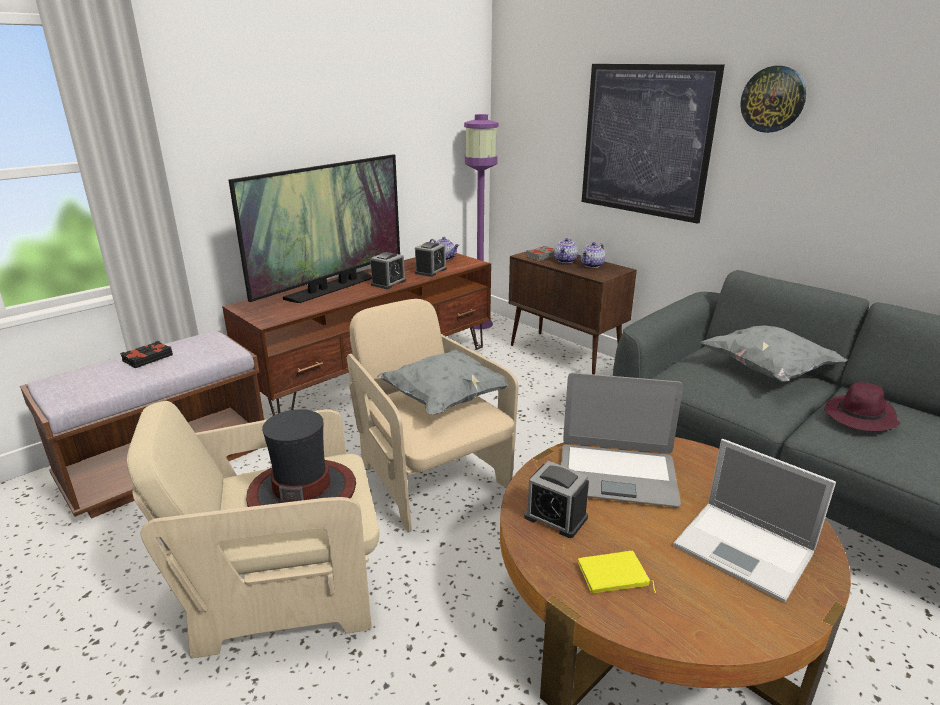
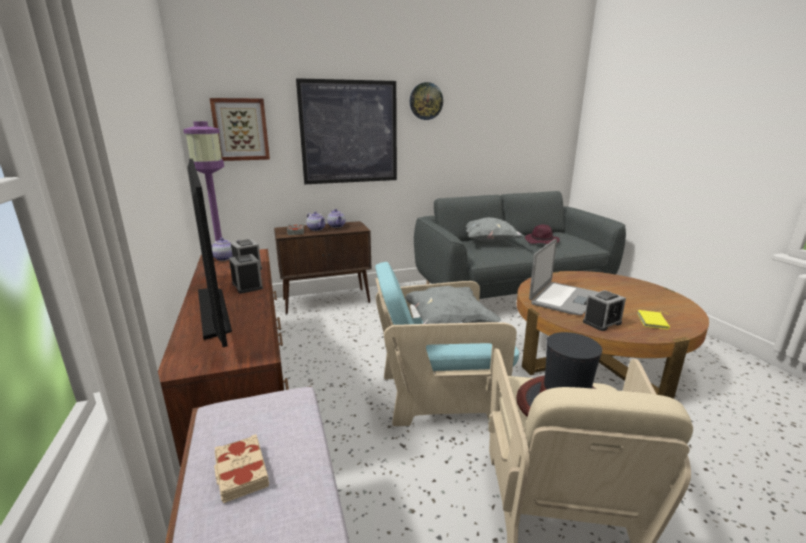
camera: 65 degrees left, 5 degrees down
black book [120,341,173,368] -> beige book [214,434,269,503]
beige armchair [347,299,519,532] -> turquoise armchair [375,262,519,426]
laptop [673,439,836,603] -> none
none -> picture [210,98,270,161]

